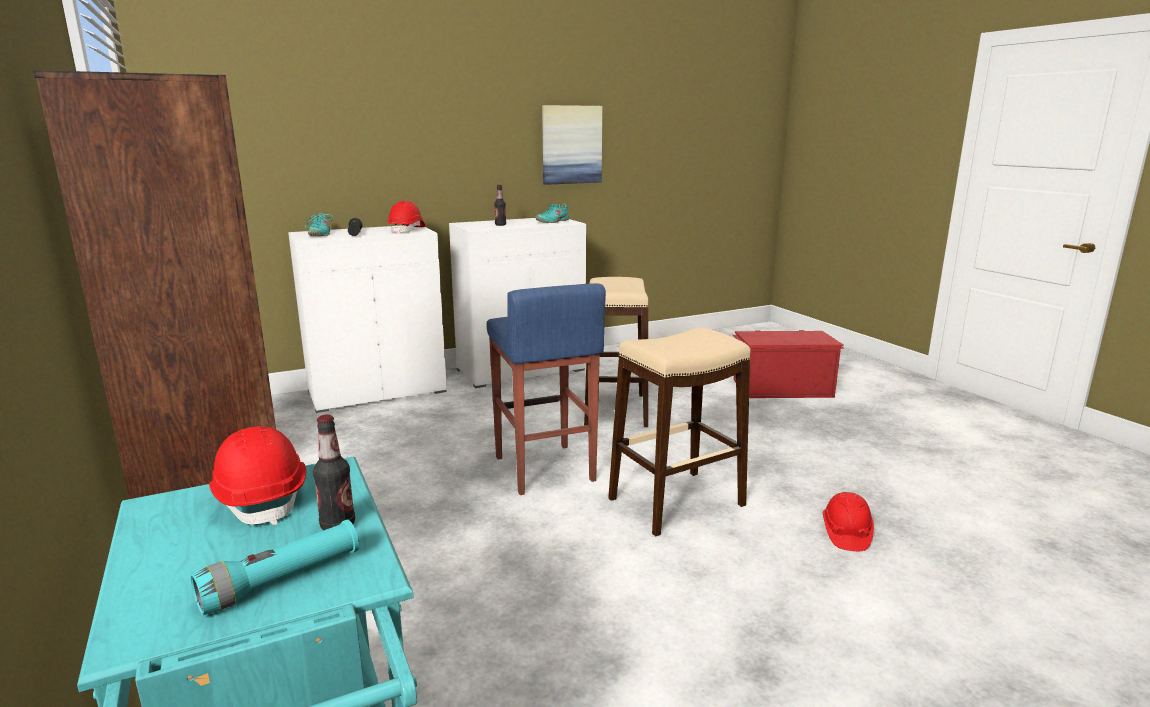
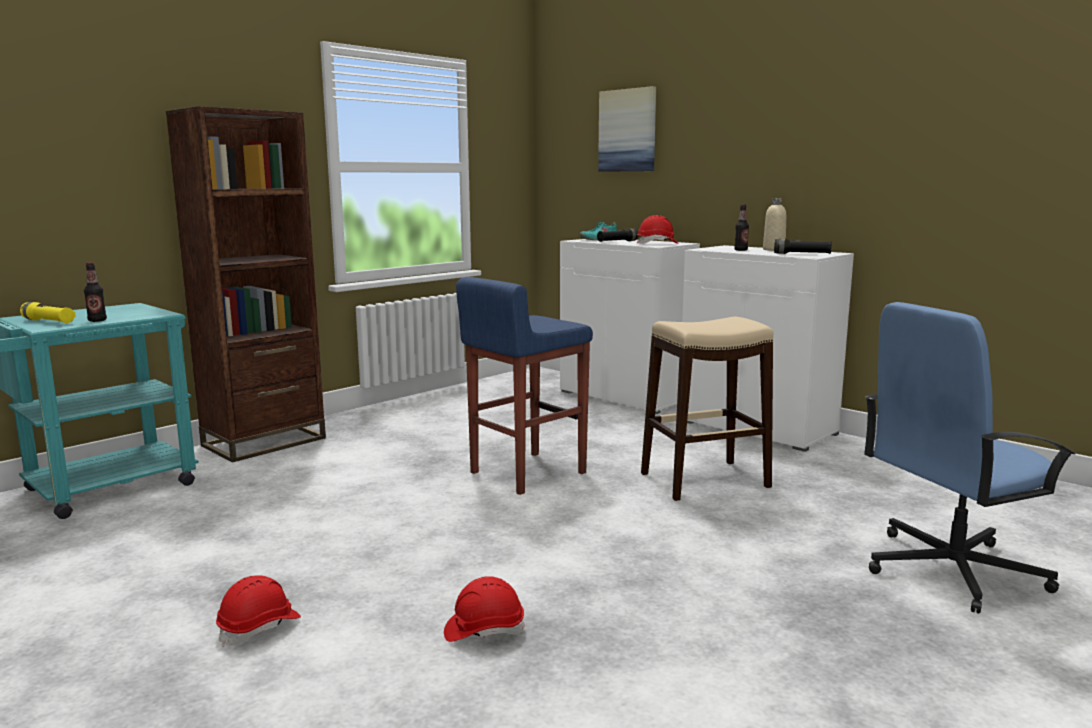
camera: 70 degrees right, 5 degrees down
turquoise flashlight [190,520,359,615] -> yellow flashlight [20,302,76,323]
red hard hat [209,426,306,525] -> red hard hat moved to [216,575,301,647]
turquoise shoe [535,203,570,223] -> black flashlight [774,239,832,254]
picture [542,105,603,185] -> picture moved to [598,86,656,172]
beige stool [608,327,751,536] -> none
red storage box [733,330,844,398] -> blue office chair [864,302,1075,614]
none -> beige bottle [763,198,786,251]

